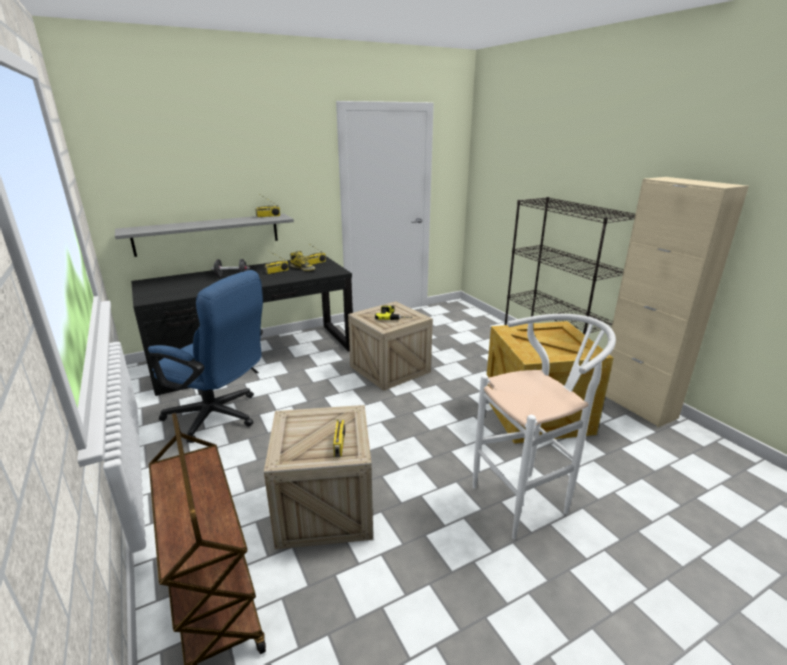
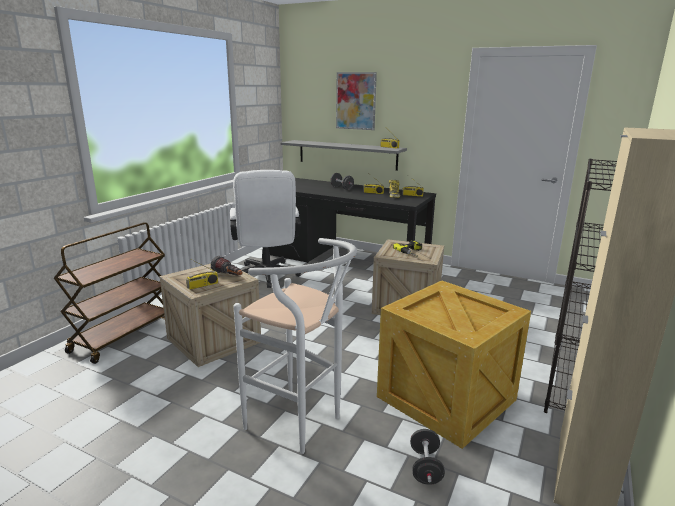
camera: 55 degrees right, 5 degrees down
blue office chair [148,270,263,443] -> white office chair [230,170,301,288]
none -> flashlight [211,256,243,276]
none -> picture [336,72,377,130]
none -> black dumbbell [410,429,445,485]

